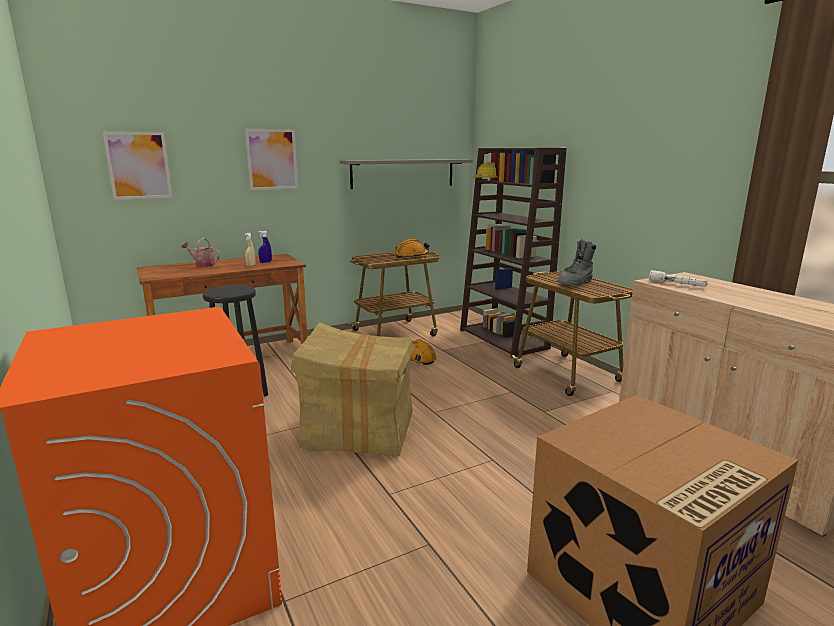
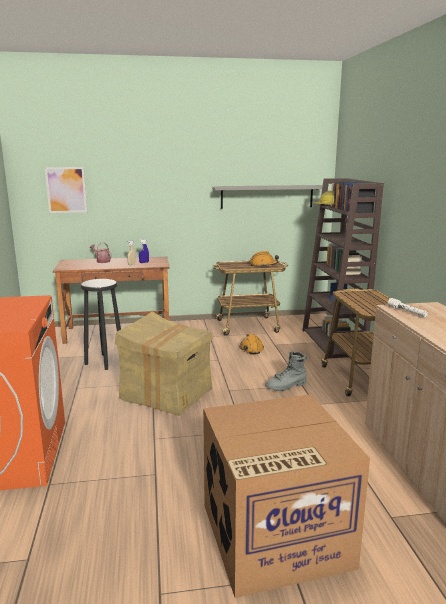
camera: 20 degrees right, 0 degrees up
picture [245,129,298,190] -> none
grey boot [557,239,596,286] -> grey boot moved to [265,351,307,391]

